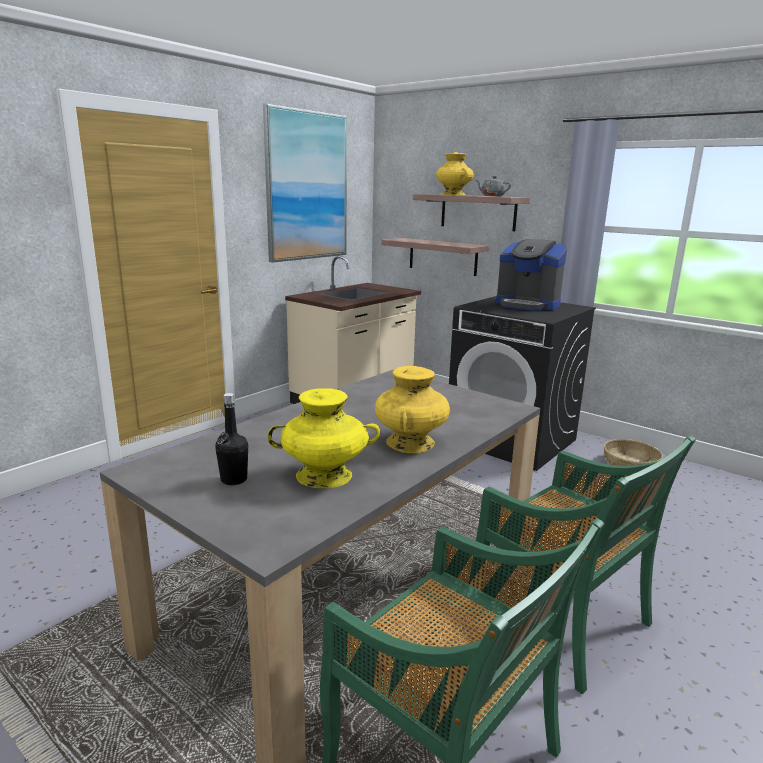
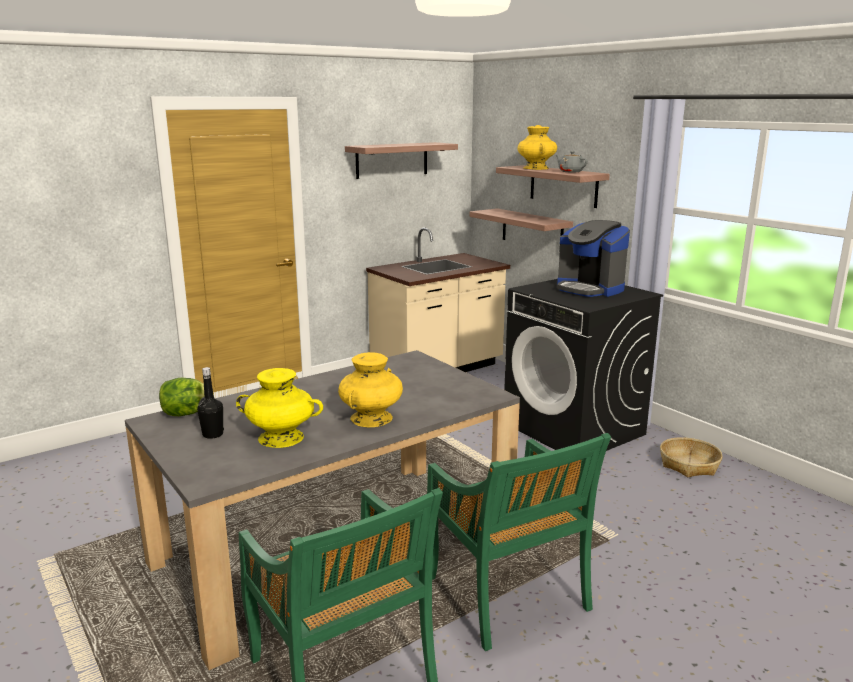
camera: 15 degrees right, 0 degrees up
picture [263,104,347,263] -> shelf [345,142,458,179]
none -> lettuce [159,378,214,416]

